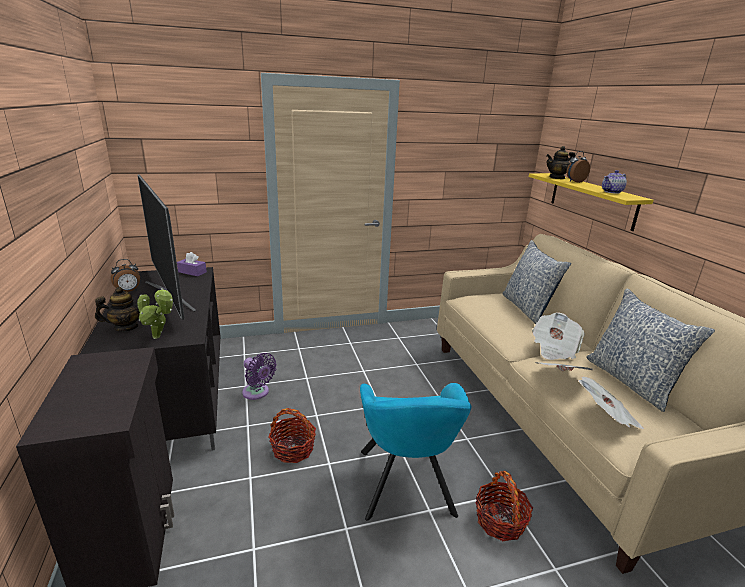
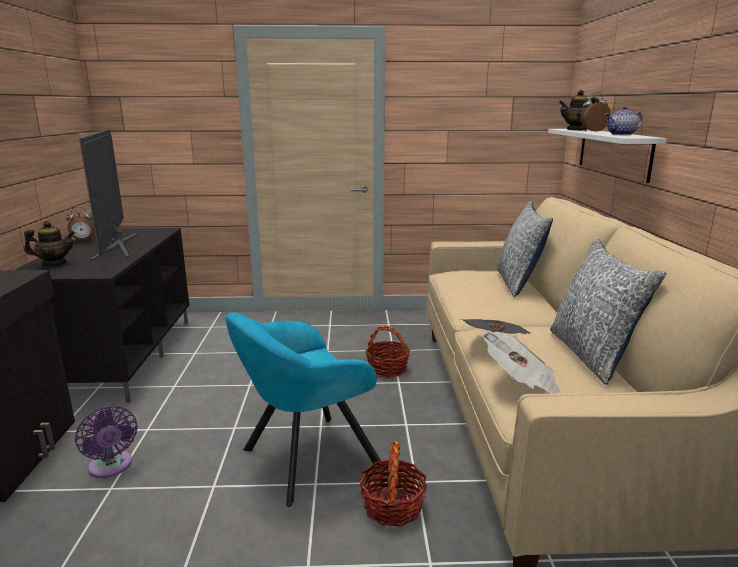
camera: 15 degrees right, 5 degrees down
potted plant [137,288,173,339] -> none
purple tissue box [177,252,207,276] -> none
purple fan [242,353,277,400] -> purple fan moved to [75,406,138,478]
basket [269,408,316,463] -> basket moved to [365,326,410,378]
turquoise armchair [360,383,471,521] -> turquoise armchair turned 45 degrees clockwise [226,313,381,507]
yellow shelf [529,173,654,231] -> white shelf [548,129,666,183]
newspaper [532,312,585,360] -> none

